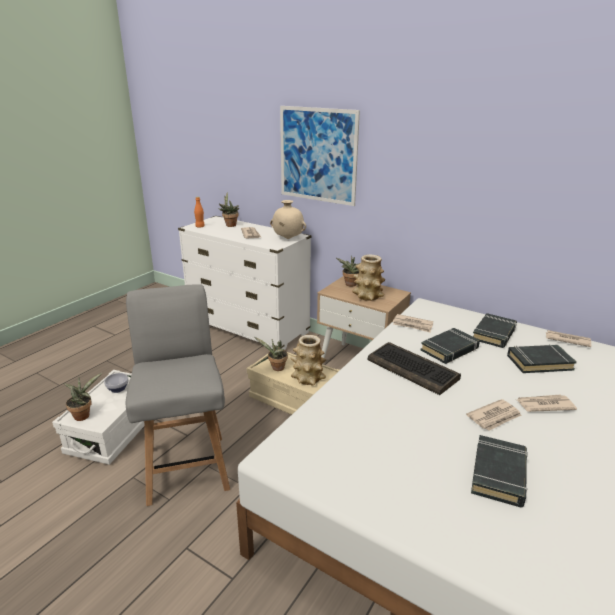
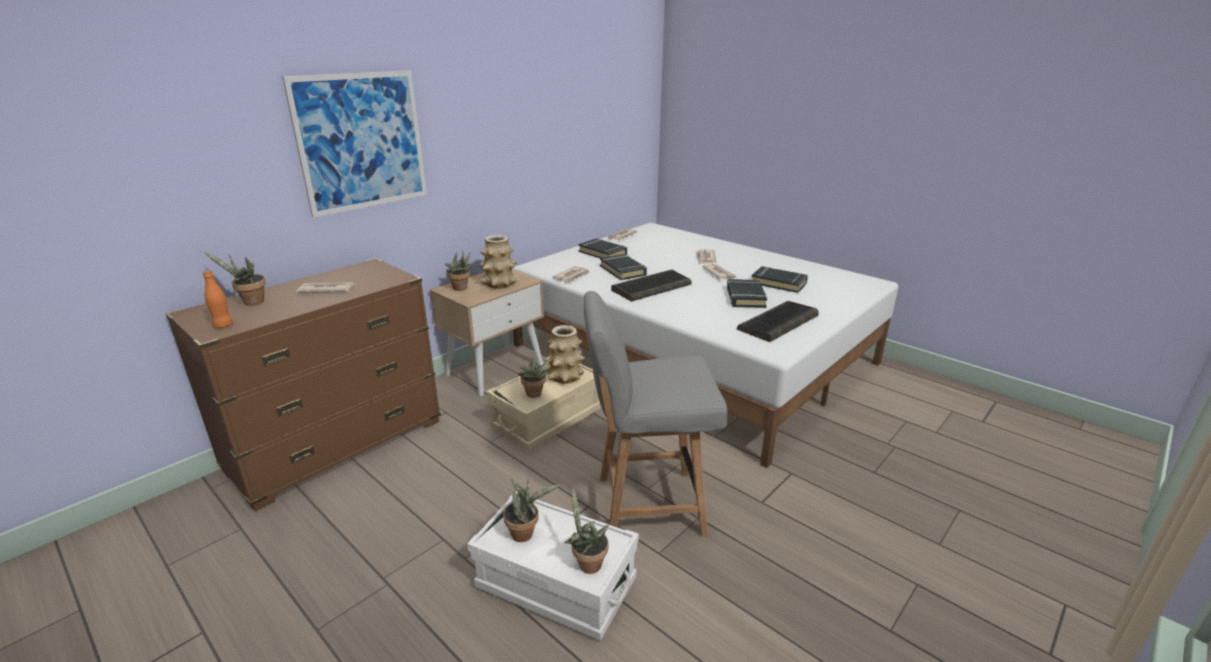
camera: 80 degrees left, 0 degrees up
bowl [104,373,129,393] -> potted plant [503,479,560,542]
white dresser [178,216,311,350] -> brown dresser [165,258,441,511]
beige vase [270,200,306,239] -> none
black book [507,344,577,373] -> black book moved to [727,279,767,308]
none -> keyboard [737,301,819,342]

